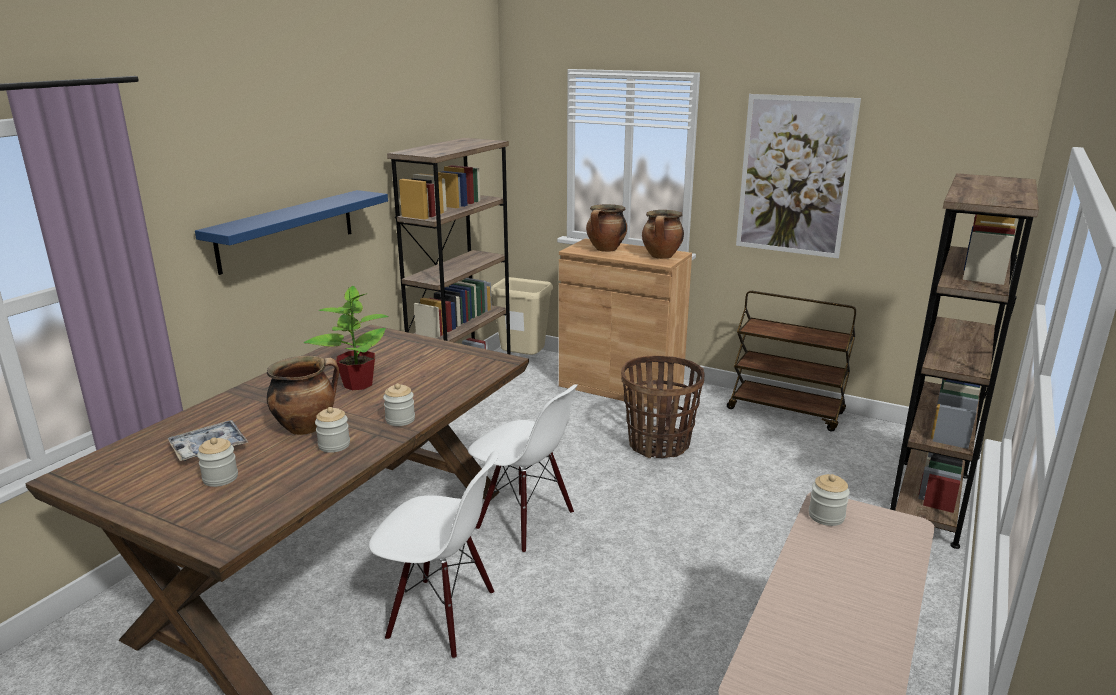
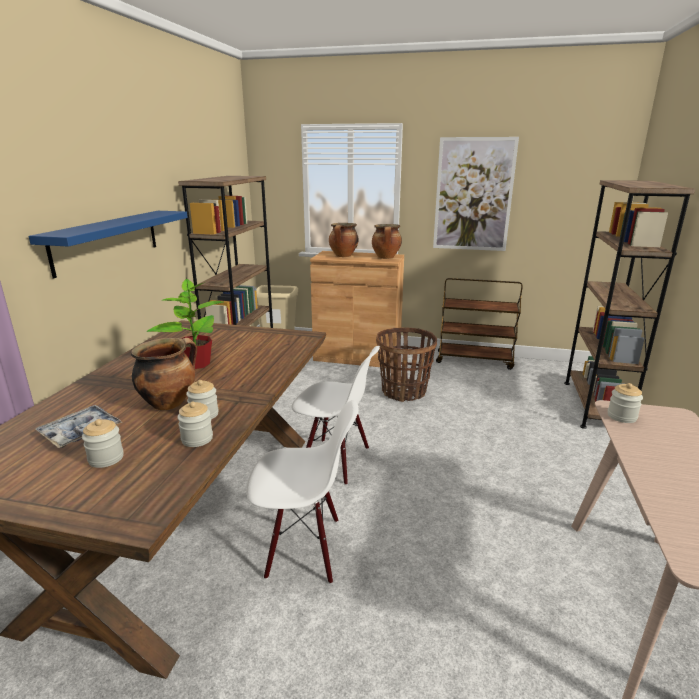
camera: 15 degrees left, 0 degrees up
jar [383,383,415,426] -> jar moved to [177,402,213,447]

